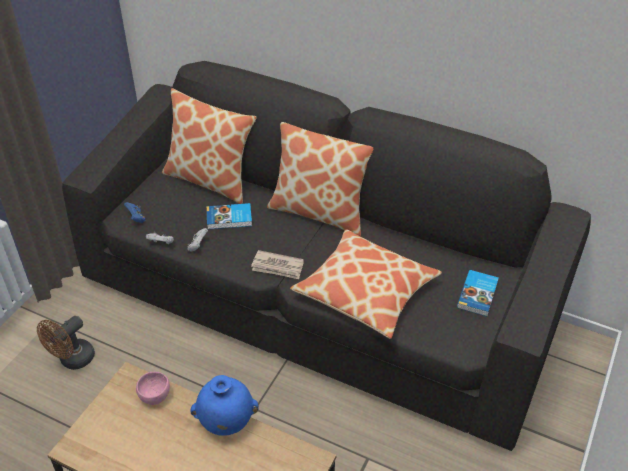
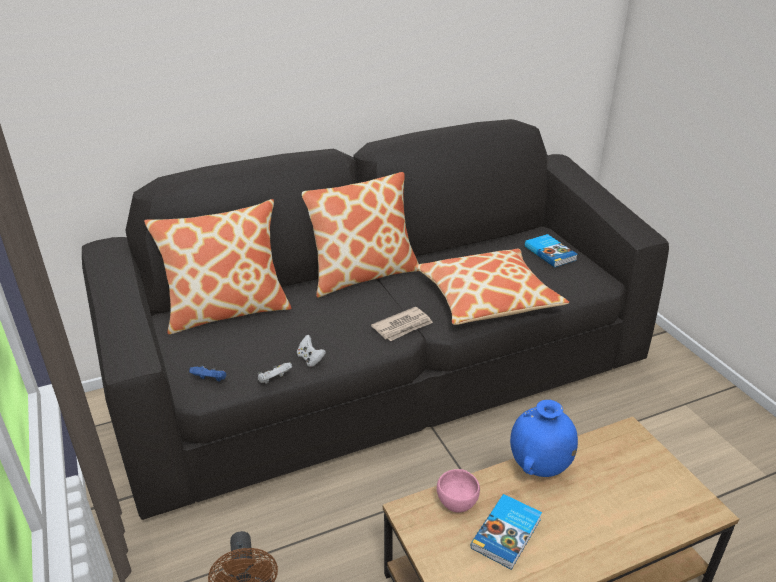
camera: 50 degrees left, 10 degrees down
book [207,203,252,229] -> book moved to [471,494,542,570]

